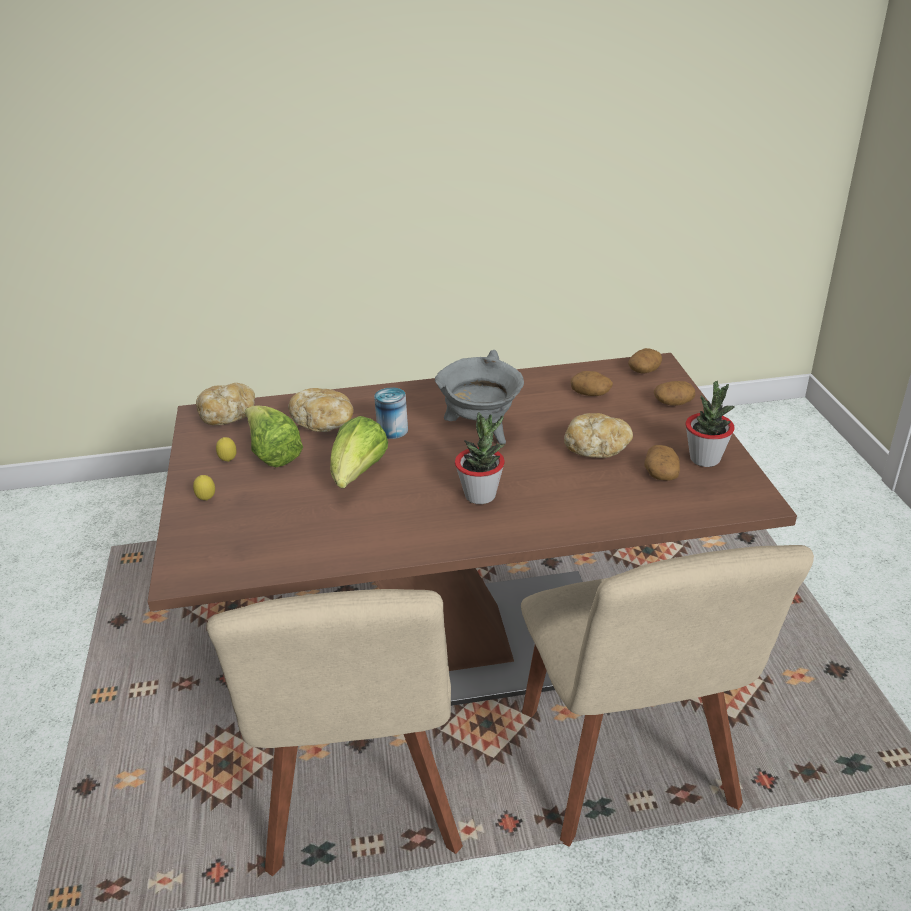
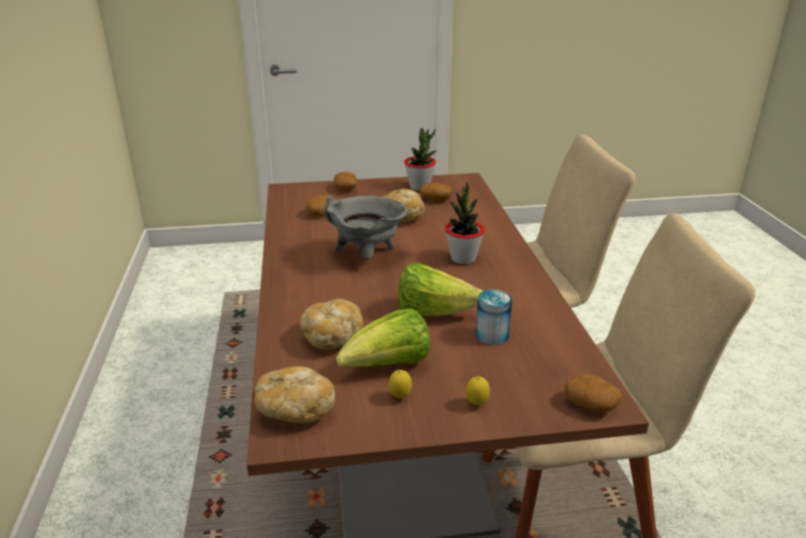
camera: 90 degrees left, 5 degrees down
can [374,388,408,439] -> can moved to [476,289,512,345]
potato [628,348,662,373] -> potato moved to [564,374,623,412]

